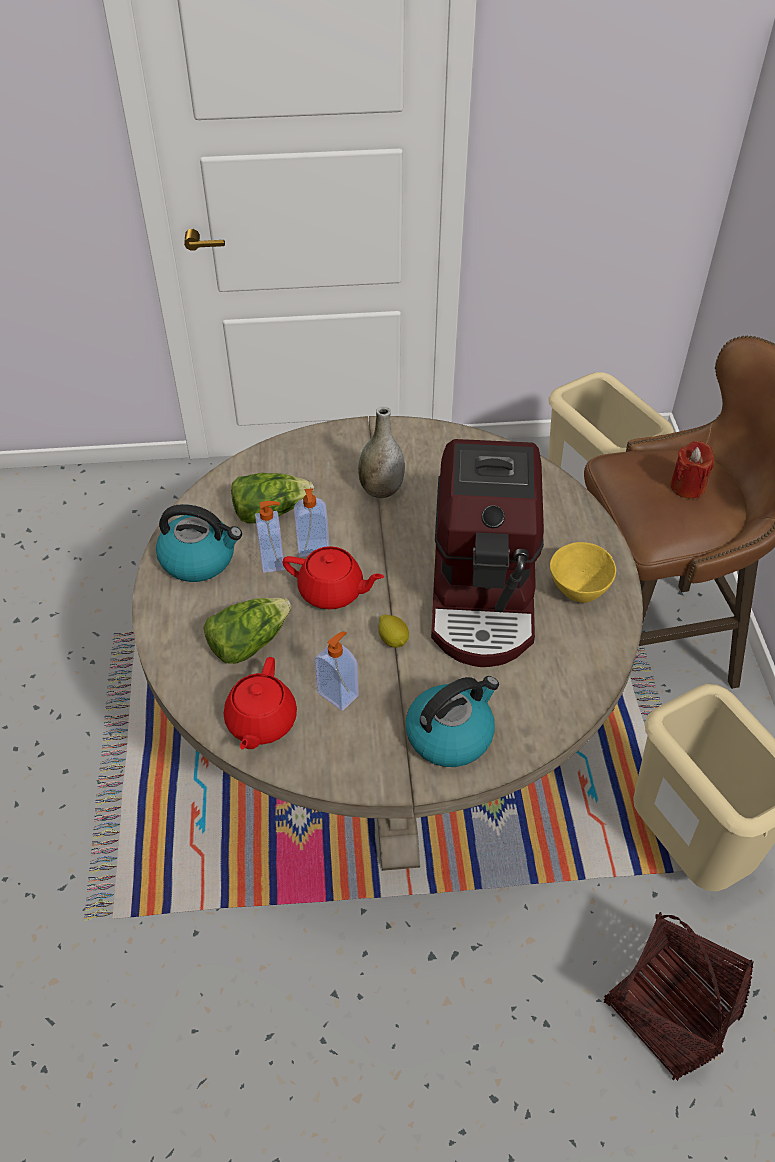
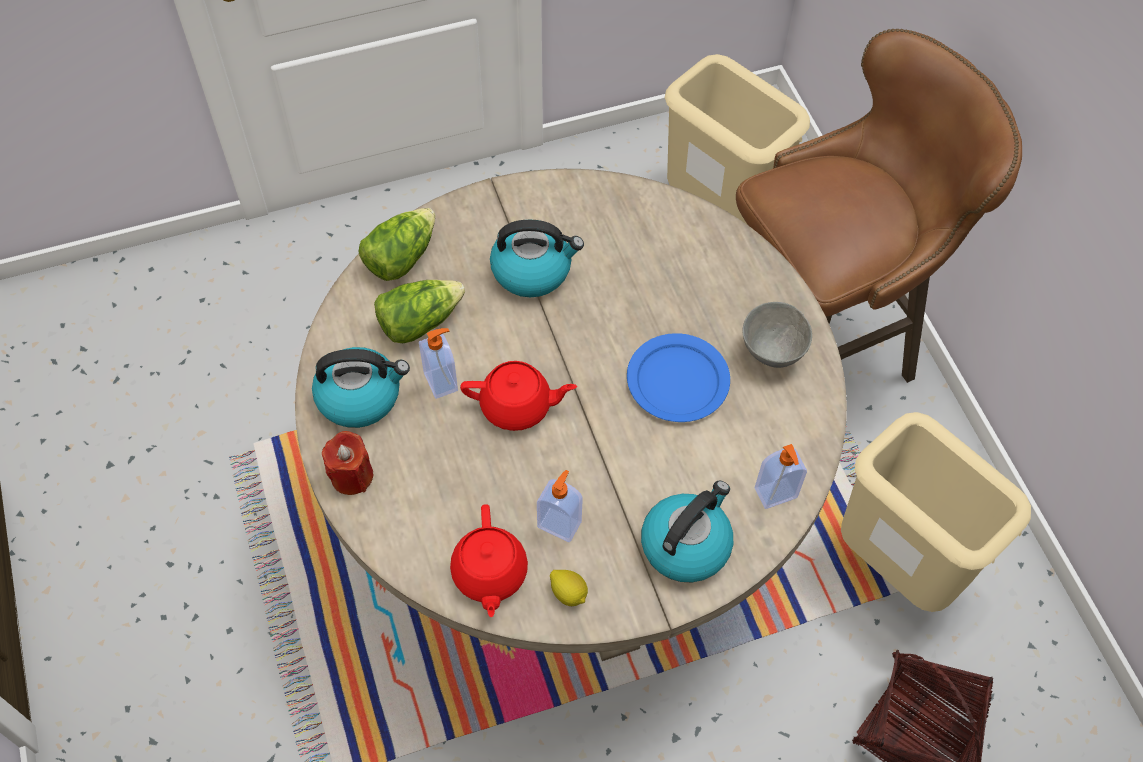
camera: 15 degrees left, 10 degrees up
lettuce [204,598,291,664] -> lettuce moved to [358,208,435,281]
soap dispenser [294,488,329,557] -> soap dispenser moved to [755,444,807,509]
grey vase [358,406,405,498] -> kettle [490,220,584,297]
lemon [379,615,409,648] -> lemon moved to [550,570,588,606]
coffee machine [431,439,544,667] -> blue plate [627,333,730,422]
yellow bowl [550,542,616,603] -> grey bowl [742,302,812,368]
red candle [670,441,714,498] -> red candle moved to [322,431,373,495]

